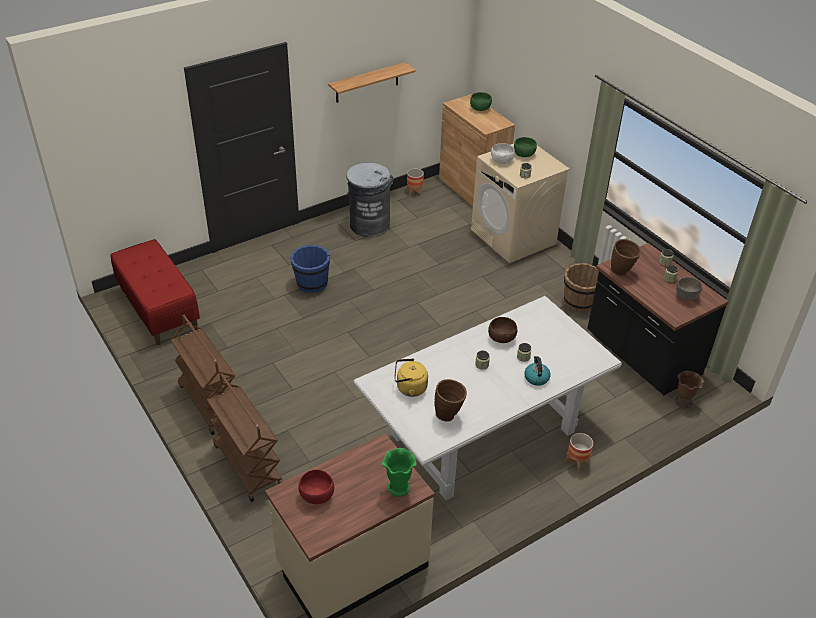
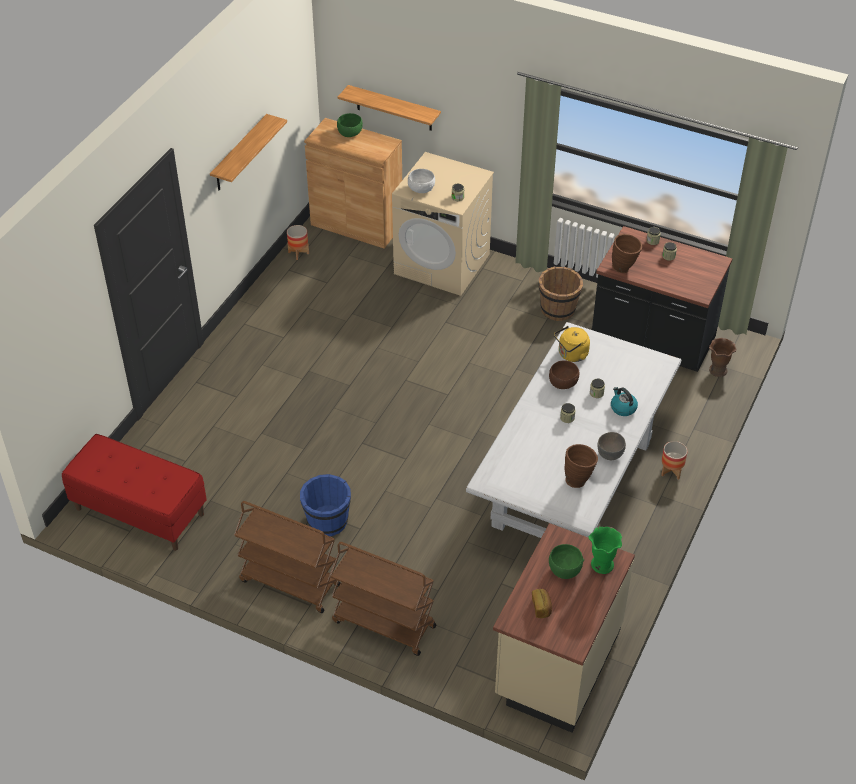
camera: 30 degrees left, 5 degrees up
blue bucket [290,245,330,293] -> blue bucket moved to [300,474,351,536]
red bowl [298,470,334,504] -> bread [532,589,552,618]
grey trash can [346,163,394,237] -> none
yellow kettle [394,358,428,397] -> yellow kettle moved to [554,326,590,362]
green bowl [514,137,537,157] -> green bowl moved to [549,544,584,579]
grey bowl [676,277,702,301] -> grey bowl moved to [598,432,626,460]
none -> shelf [337,85,441,131]

